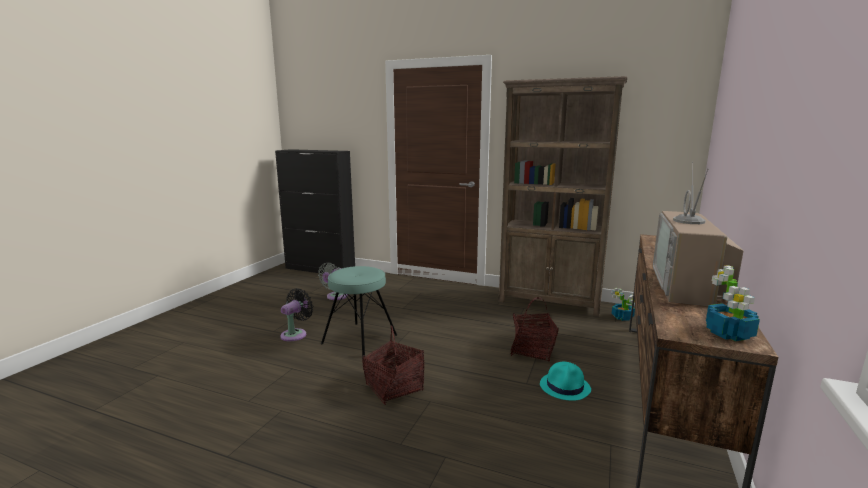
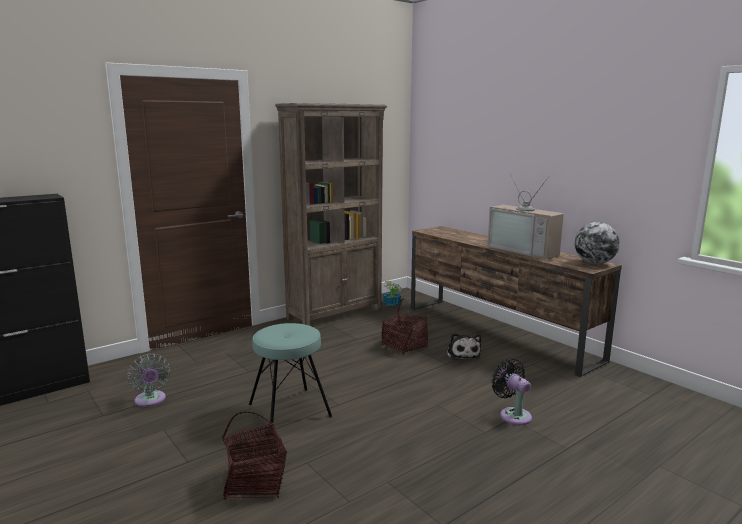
camera: 60 degrees left, 0 degrees up
black fan [280,288,313,341] -> black fan moved to [491,359,532,425]
basket [362,326,424,405] -> basket moved to [222,412,287,500]
turquoise hat [540,362,591,401] -> plush toy [446,333,481,360]
potted plant [706,265,760,341] -> globe [575,222,620,264]

